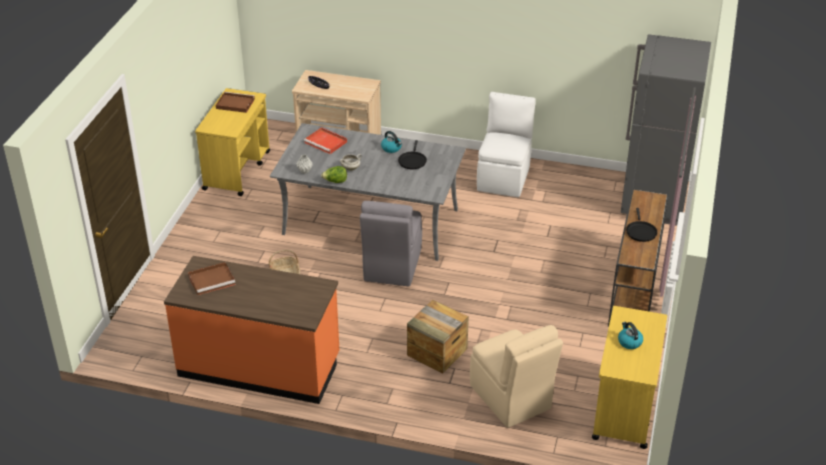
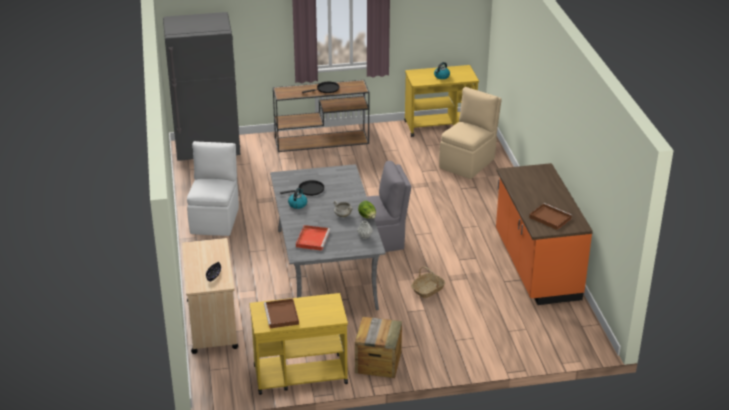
camera: 115 degrees left, 5 degrees down
crate [407,300,469,373] -> crate moved to [355,317,402,378]
white chair [477,92,536,197] -> white chair turned 105 degrees clockwise [187,141,239,236]

